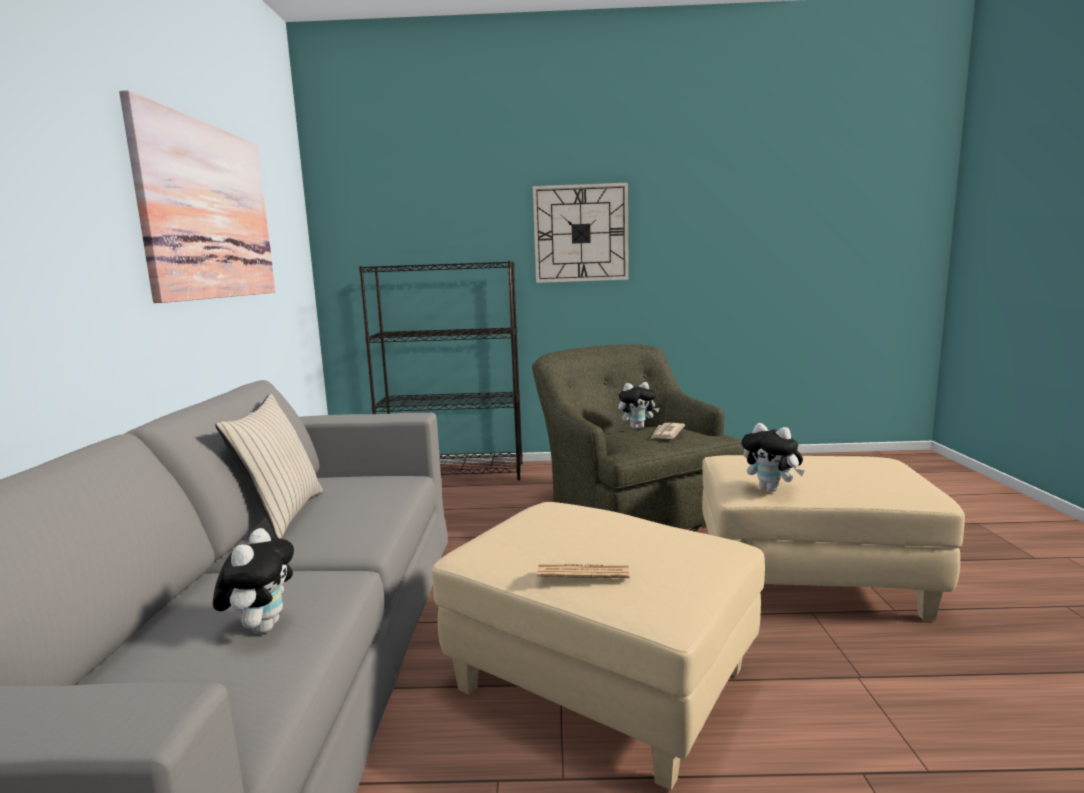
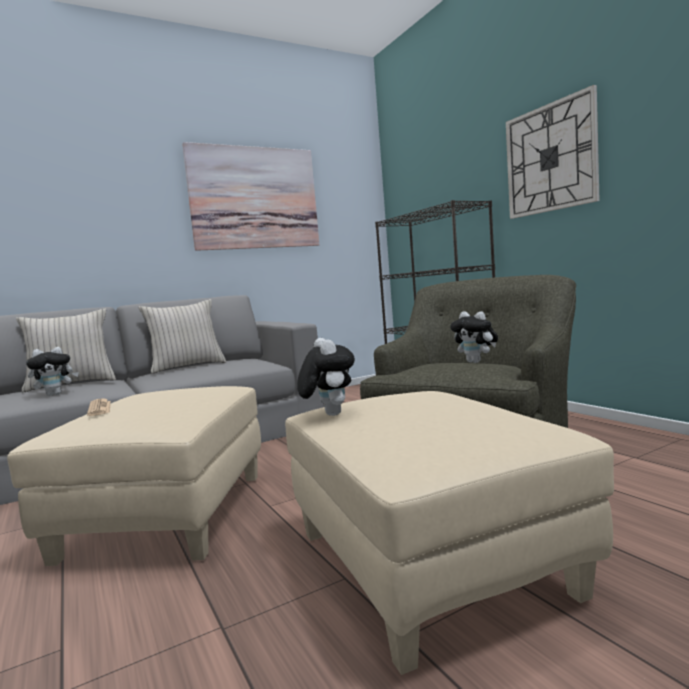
camera: 60 degrees right, 5 degrees down
newspaper [650,423,685,439] -> none
plush toy [742,423,805,492] -> plush toy turned 150 degrees clockwise [297,338,355,416]
none -> beige pillow [16,309,116,392]

